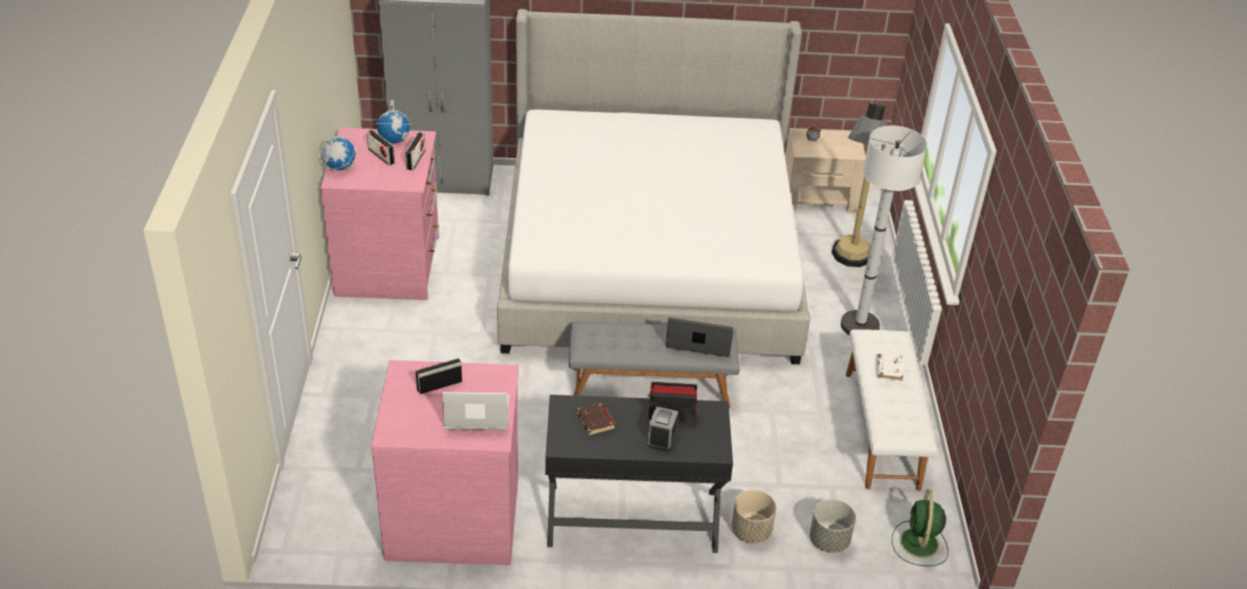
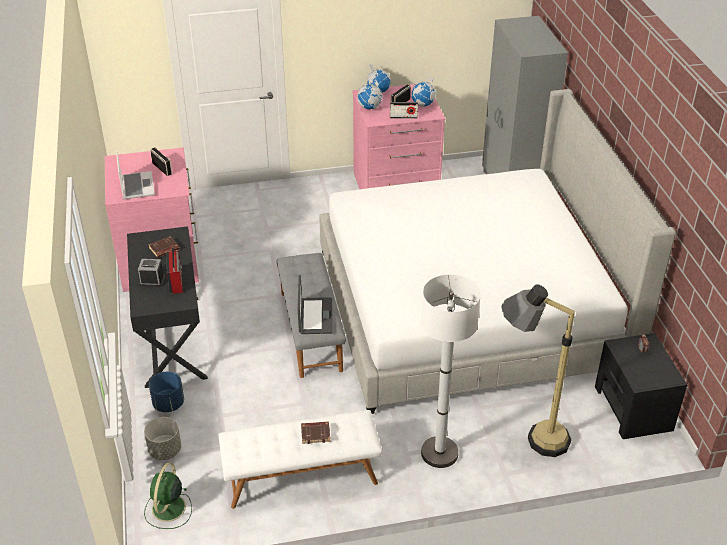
camera: 80 degrees right, 0 degrees up
beige planter [731,490,776,543] -> blue planter [149,372,184,412]
beige nightstand [785,128,866,213] -> black nightstand [595,333,687,439]
white book [876,354,904,381] -> brown book [301,421,331,444]
green fan [892,489,948,566] -> green fan turned 75 degrees counterclockwise [144,463,192,529]
none -> globe [357,81,383,109]

